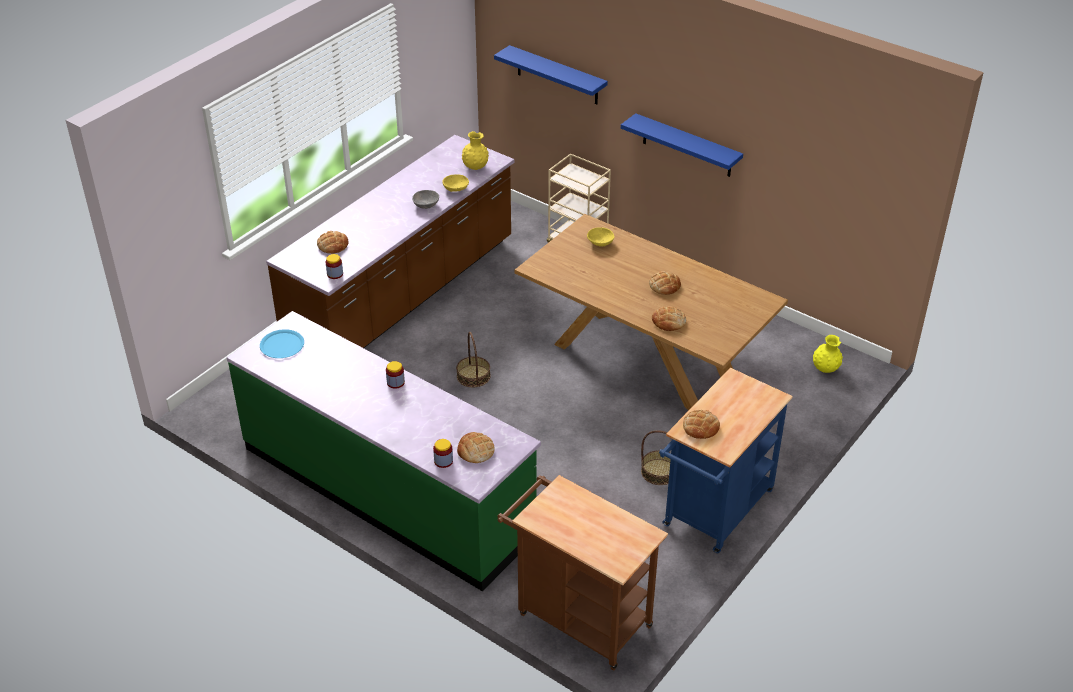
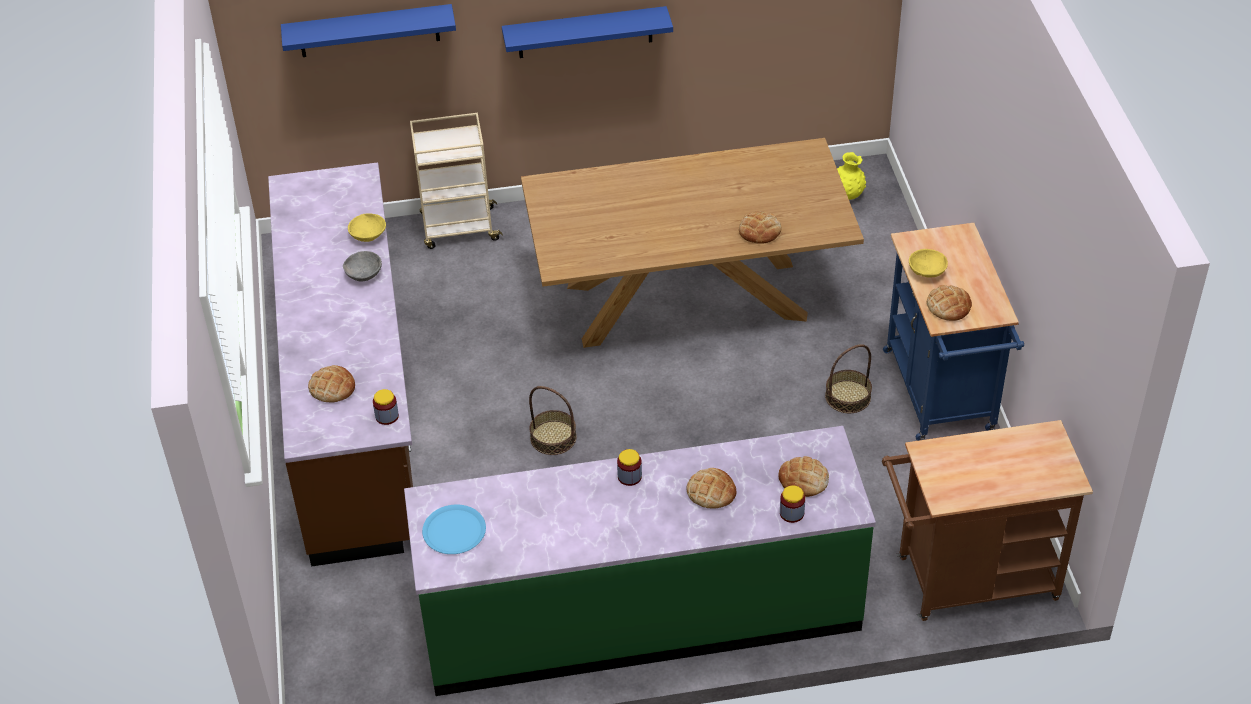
camera: 45 degrees left, 5 degrees up
yellow vase [462,131,489,170] -> none
yellow bowl [587,227,614,247] -> yellow bowl moved to [909,249,948,278]
bread [649,271,681,295] -> bread moved to [687,468,737,509]

